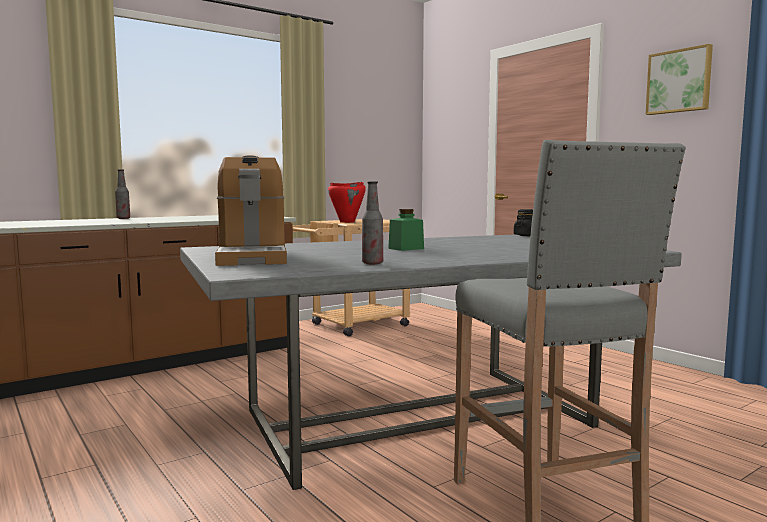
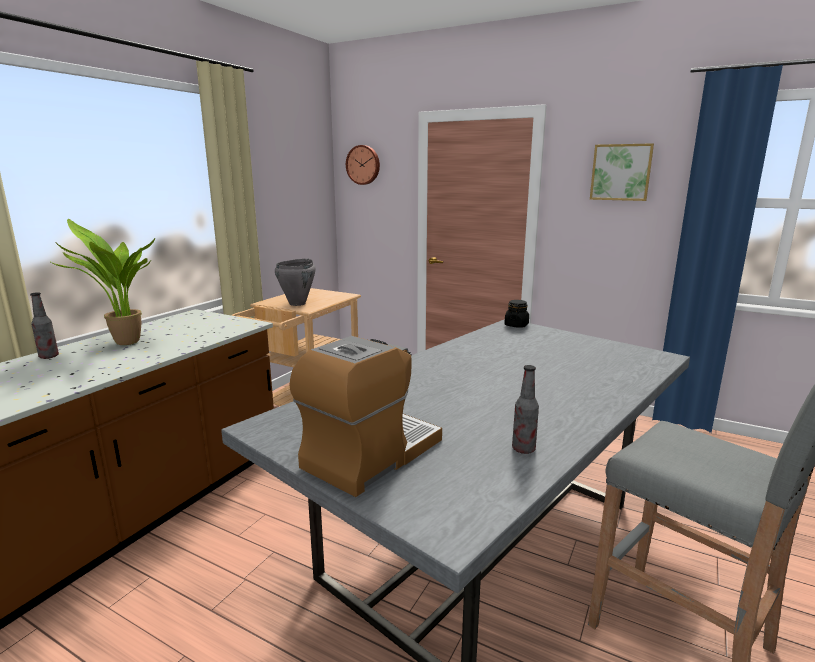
camera: 25 degrees left, 10 degrees up
coffee machine [215,155,287,266] -> coffee machine turned 105 degrees counterclockwise [289,336,442,497]
red cooking pot [328,182,366,223] -> grey cooking pot [275,259,316,306]
green jar [388,209,424,251] -> none
none -> potted plant [51,219,155,345]
none -> wall clock [346,145,380,185]

